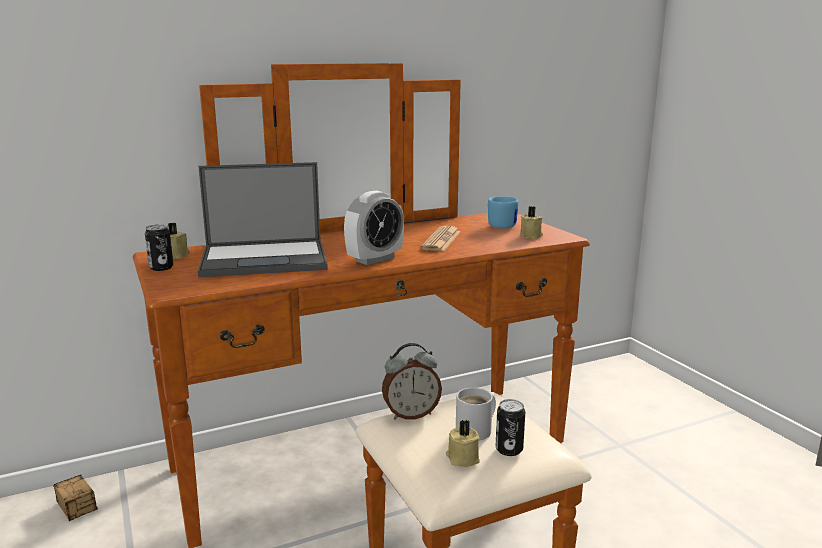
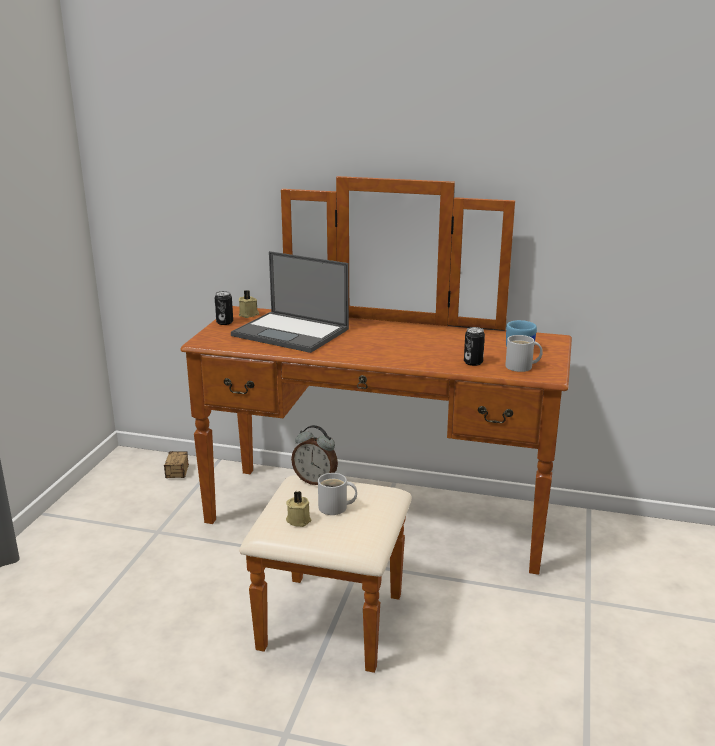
camera: 40 degrees right, 5 degrees up
alarm clock [344,191,404,265] -> none
newspaper [420,226,461,251] -> none
can [496,399,525,456] -> can moved to [464,327,485,366]
beige candle [521,206,543,239] -> white mug [505,335,543,372]

